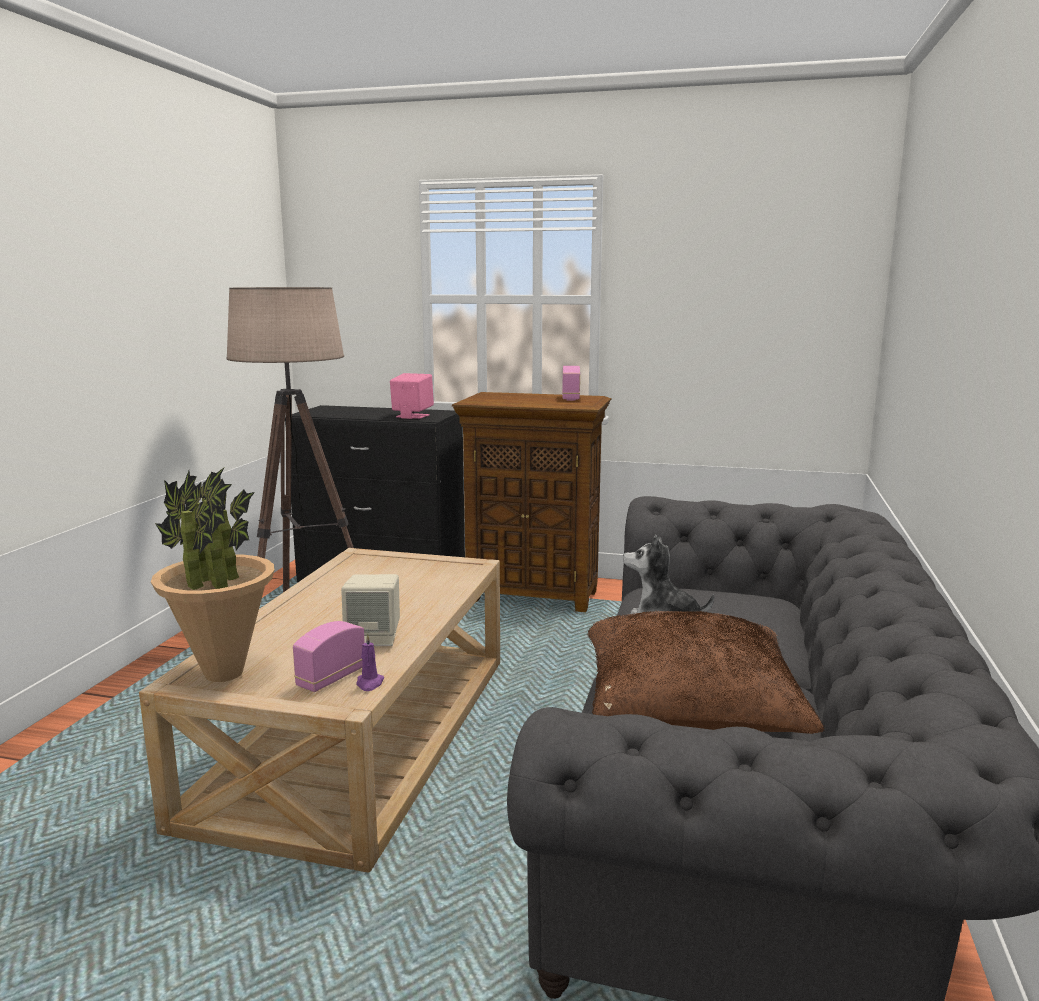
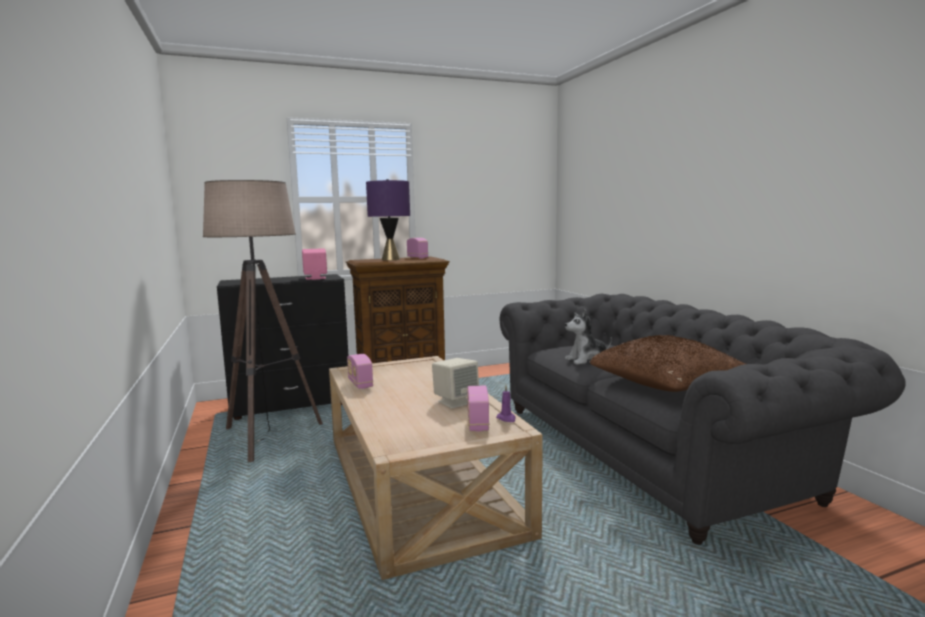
camera: 35 degrees left, 5 degrees down
potted plant [151,468,275,682] -> none
none -> radio [347,354,373,389]
none -> purple table lamp [366,179,410,260]

